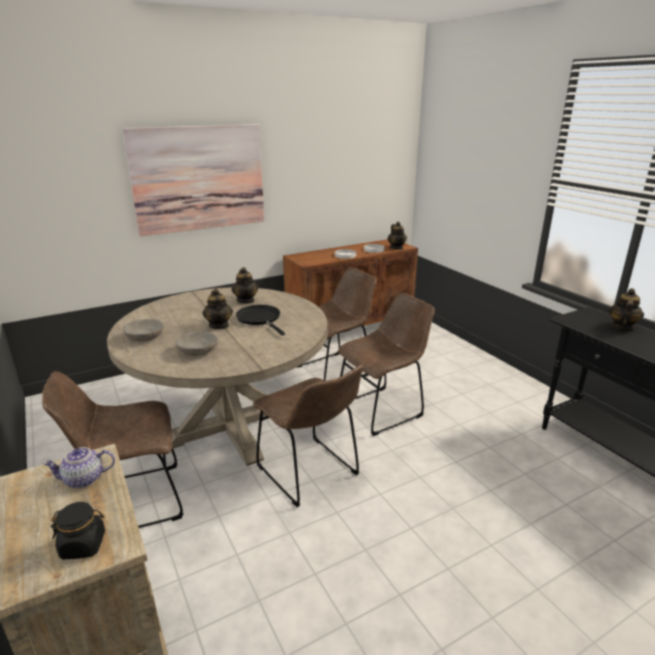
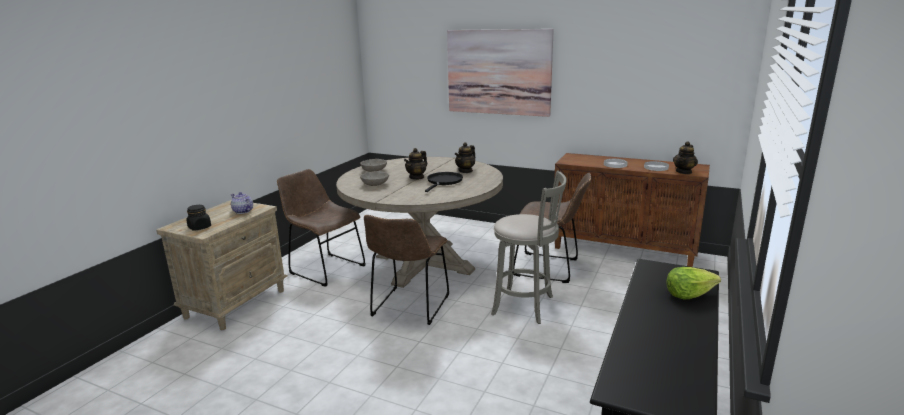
camera: 55 degrees right, 5 degrees down
brown chair [338,293,435,436] -> grey stool [491,170,567,324]
teapot [609,288,644,330] -> lettuce [667,267,721,300]

